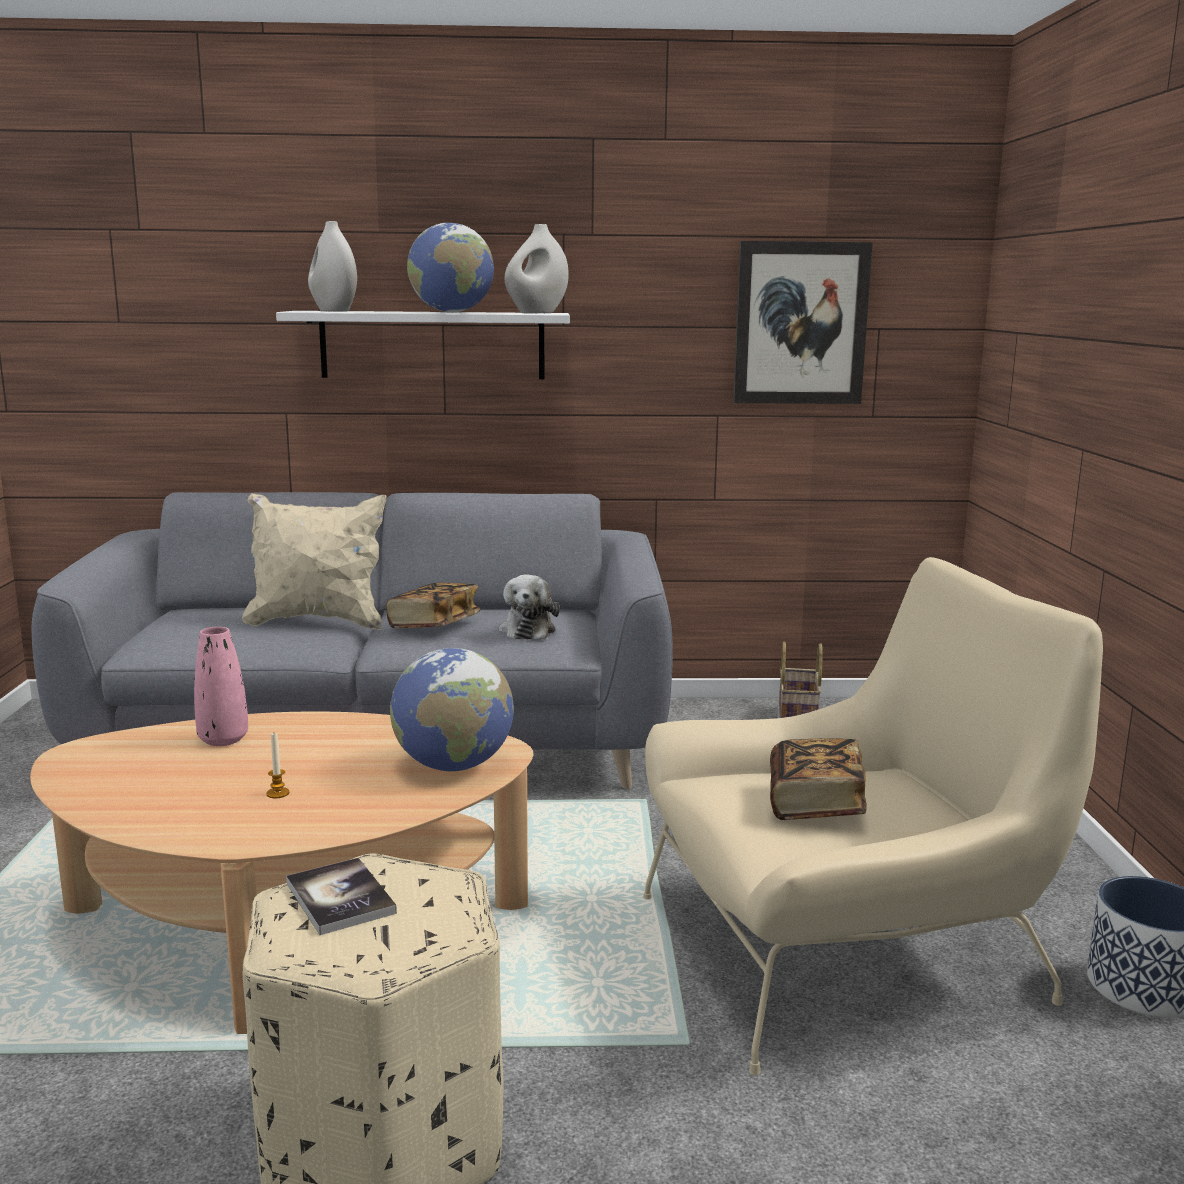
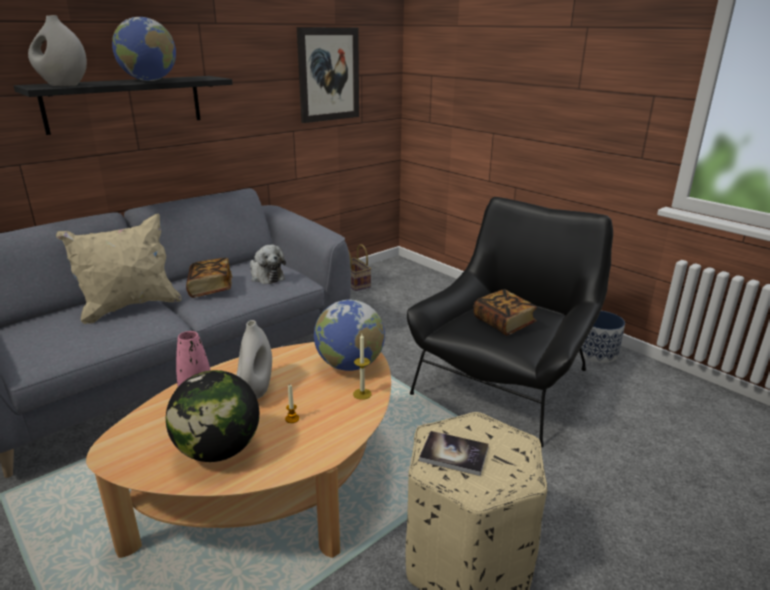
camera: 40 degrees left, 10 degrees up
white shelf [276,311,570,379] -> black shelf [14,76,233,135]
white vase [504,224,569,314] -> white vase moved to [237,320,272,399]
beige armchair [643,557,1103,1075] -> black armchair [407,197,613,447]
none -> globe [166,370,259,462]
none -> candle [353,334,372,400]

